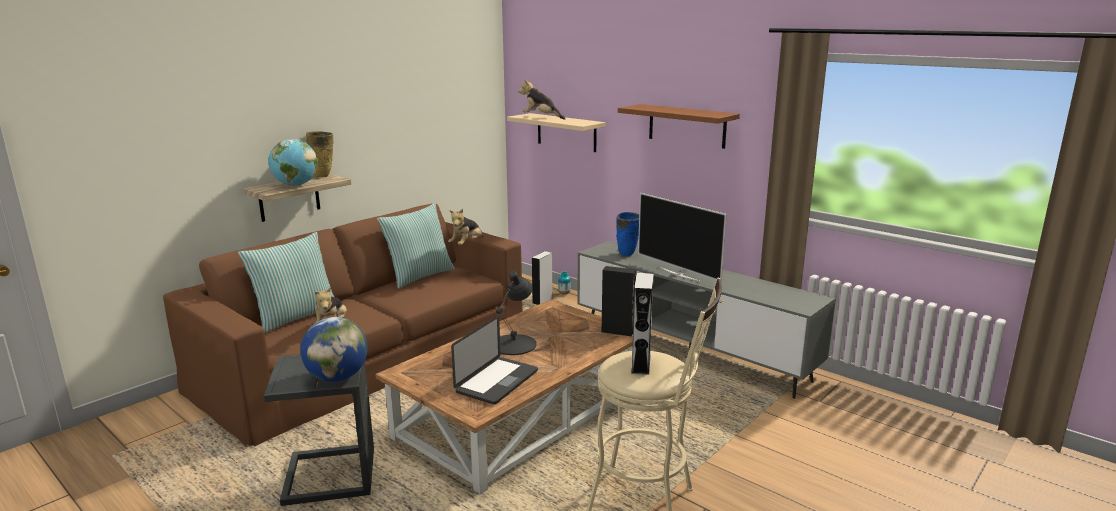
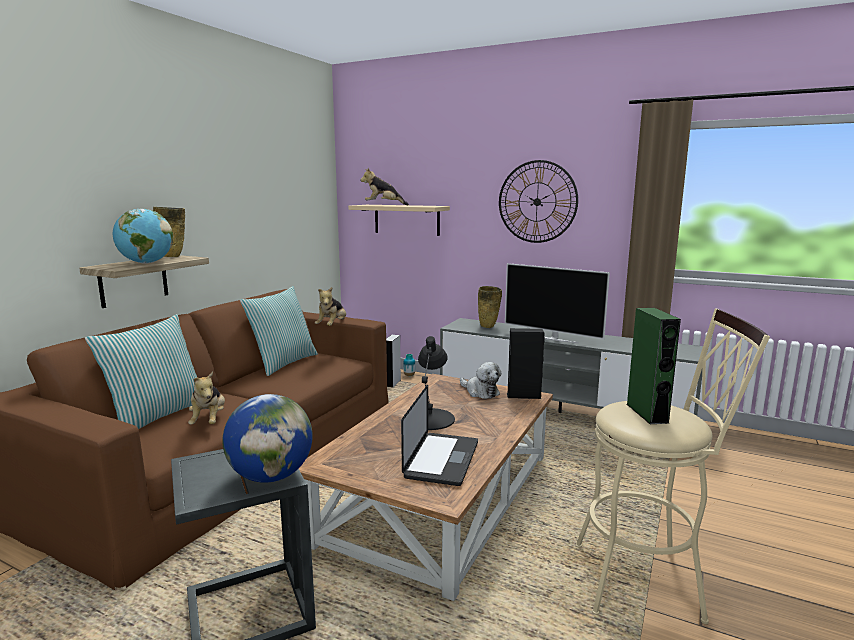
camera: 15 degrees left, 5 degrees down
blue vase [616,212,639,256] -> beige vase [478,286,502,328]
brown shelf [618,104,740,149] -> wall clock [499,160,578,243]
grey speaker [631,273,653,375] -> green speaker [626,308,681,424]
none -> plush toy [460,362,501,399]

